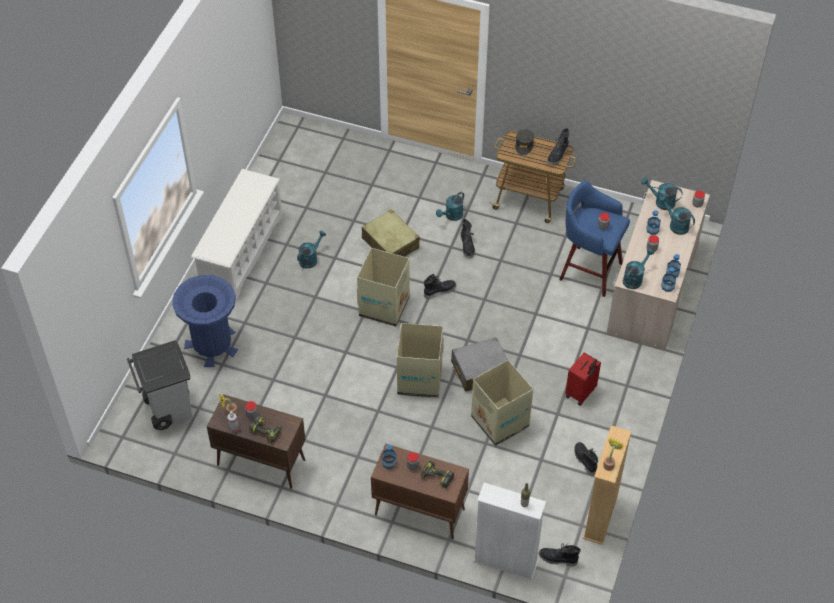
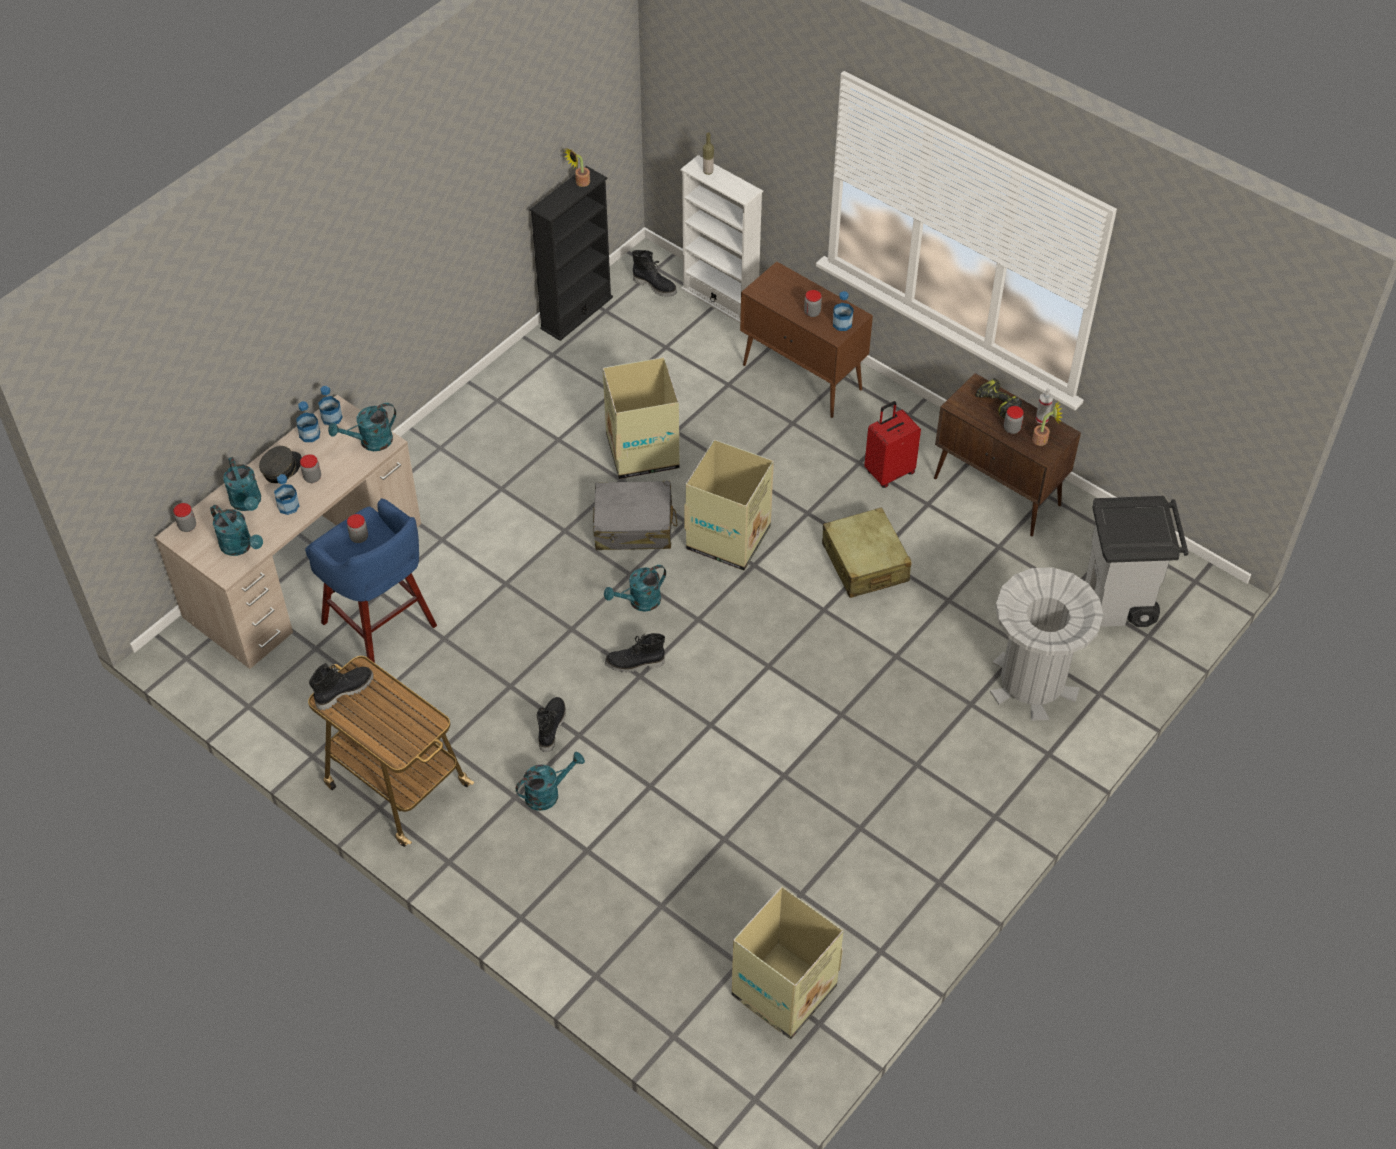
camera: 160 degrees left, 0 degrees up
blue trash can [172,275,238,367] -> grey trash can [990,567,1103,721]
white shoe rack [191,169,282,301] -> none
turquoise watering can [297,231,326,269] -> turquoise watering can moved to [604,565,666,612]
cardboard box [357,248,410,326] -> cardboard box moved to [732,886,843,1039]
beige suitcase [362,209,420,257] -> beige suitcase moved to [822,507,912,598]
power drill [421,460,454,489] -> none
grey cap [515,130,534,155] -> grey cap moved to [259,446,302,483]
red suitcase [565,353,601,406] -> red suitcase moved to [864,401,921,488]
black boot [574,442,598,476] -> none
beige bookcase [583,426,631,545] -> black bookcase [530,166,613,341]

